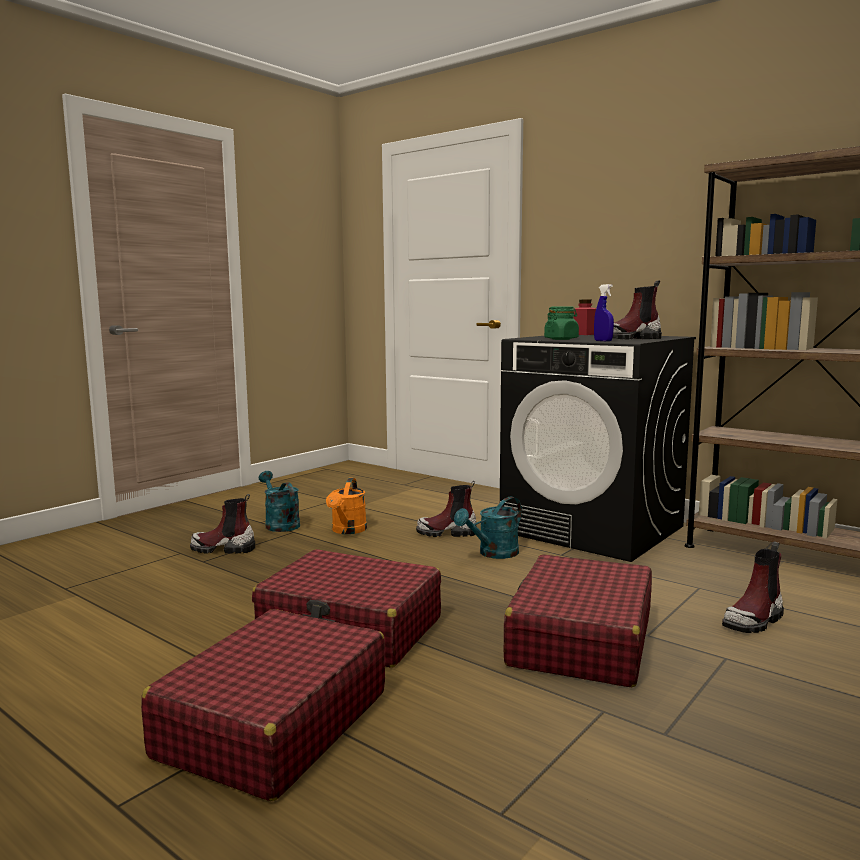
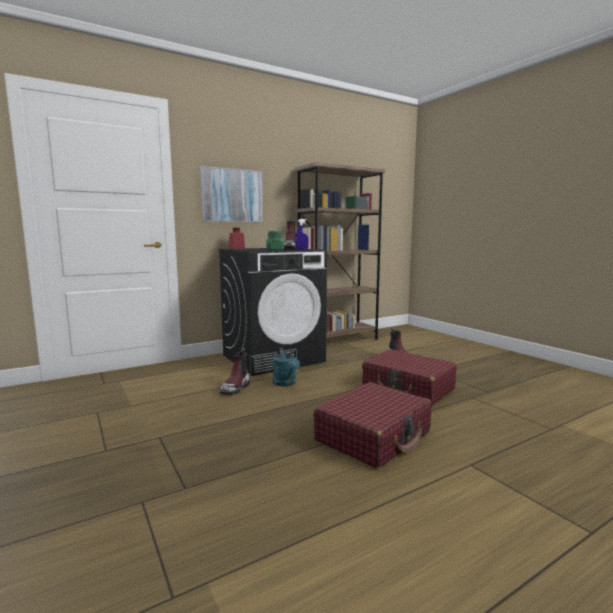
camera: 70 degrees left, 0 degrees up
red suitcase [141,609,385,801] -> none
boot [190,494,255,554] -> none
turquoise watering can [259,471,300,532] -> none
orange watering can [326,478,367,534] -> none
none -> picture [200,166,263,222]

